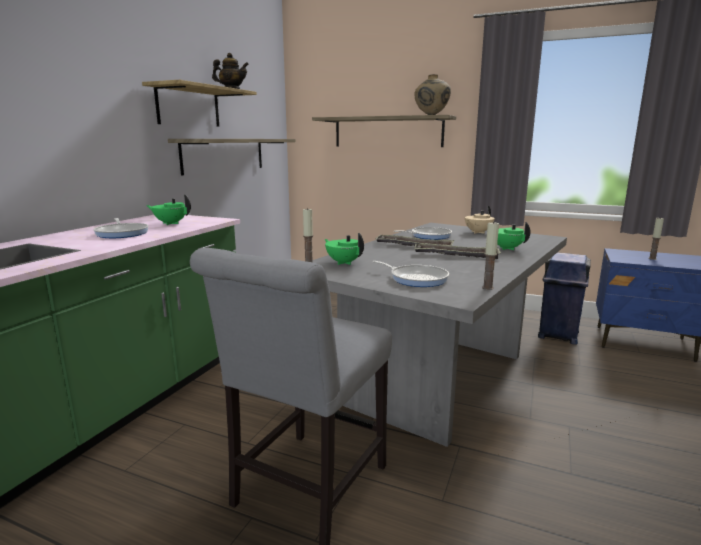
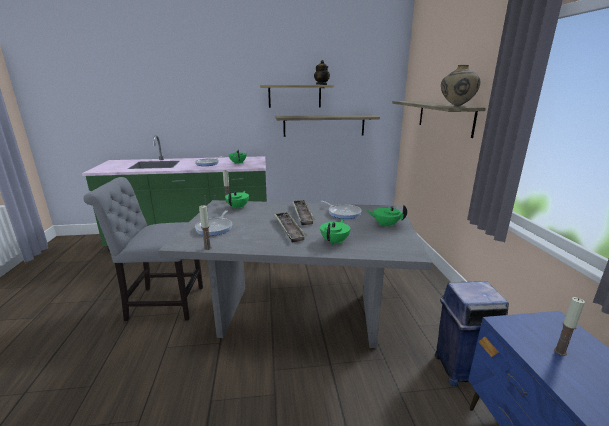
camera: 60 degrees right, 5 degrees up
beige teapot [465,206,495,234] -> green teapot [366,204,407,227]

